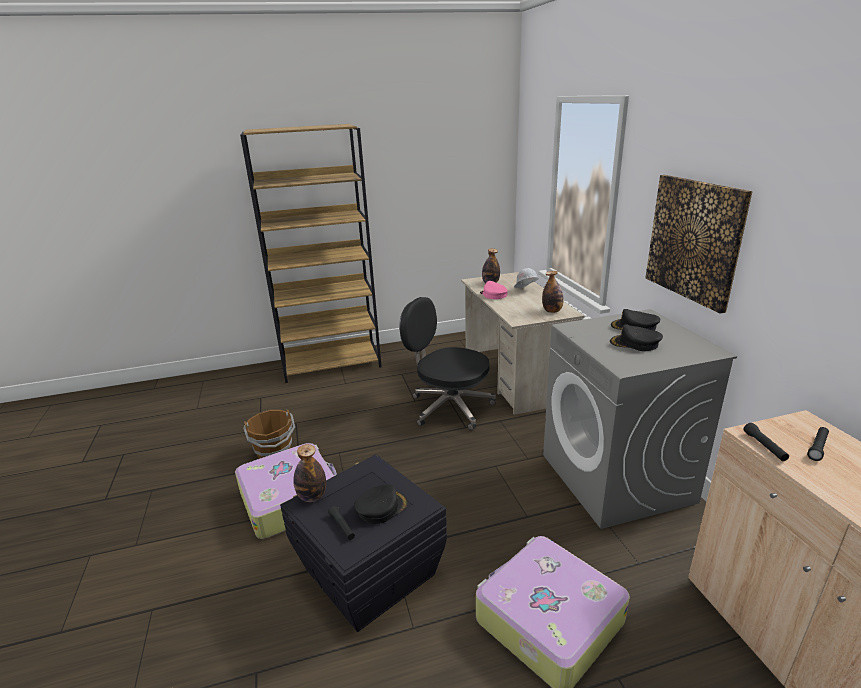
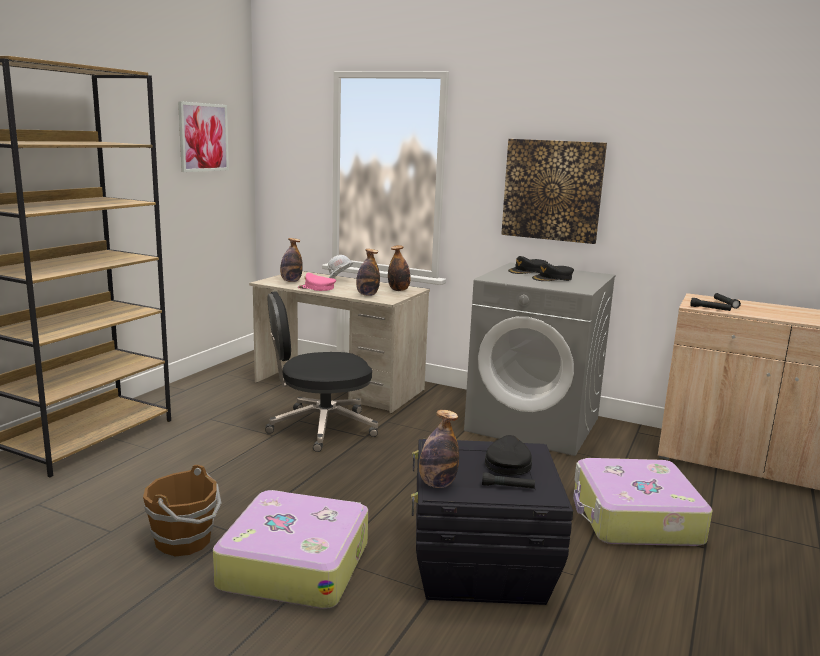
camera: 50 degrees left, 10 degrees down
none -> picture [178,101,229,172]
none -> bottle [356,249,380,296]

